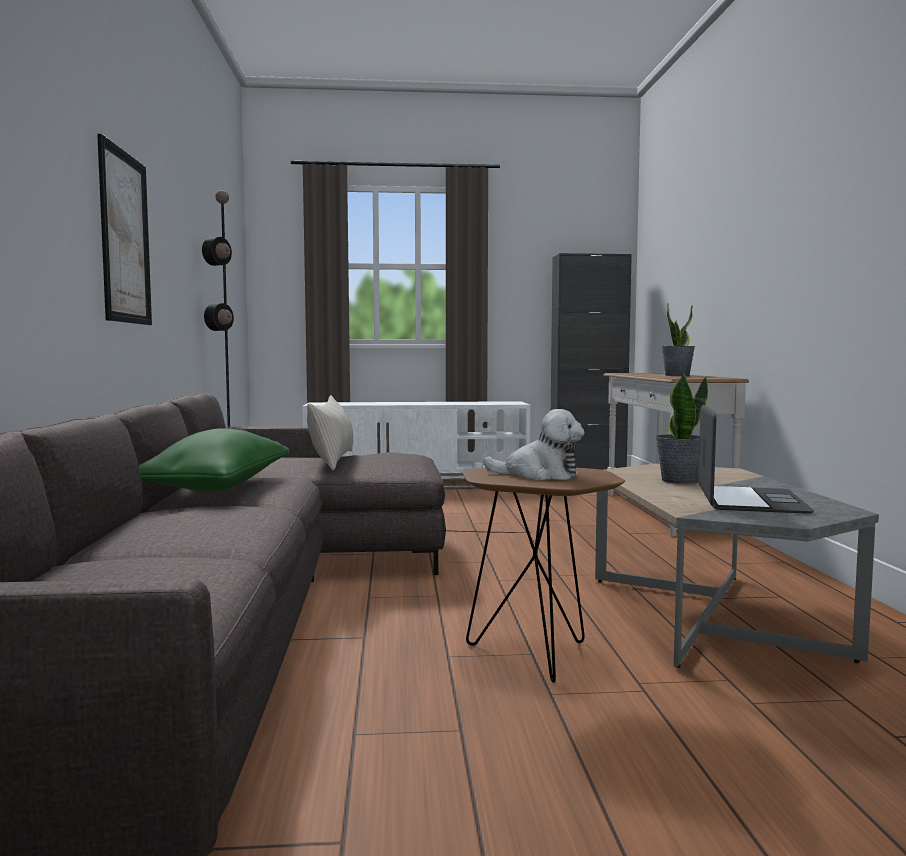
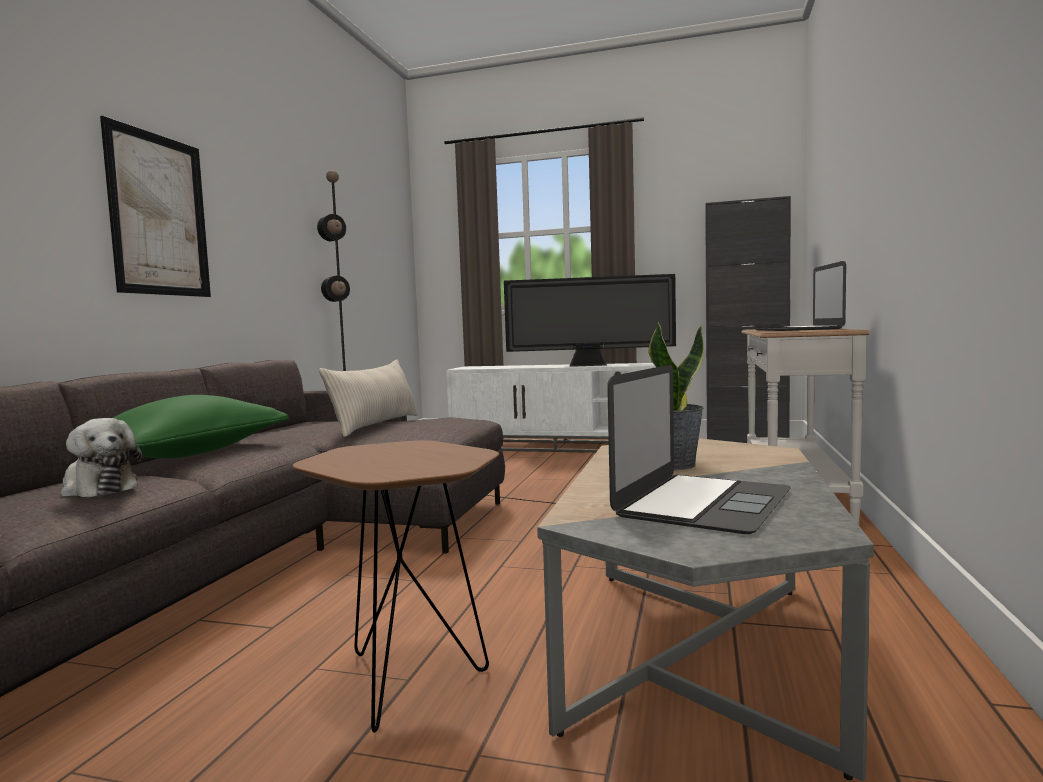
camera: 20 degrees right, 0 degrees up
plush toy [483,409,584,480] -> plush toy moved to [60,418,143,497]
potted plant [661,303,695,376] -> laptop [755,261,846,331]
none -> television [504,274,676,367]

